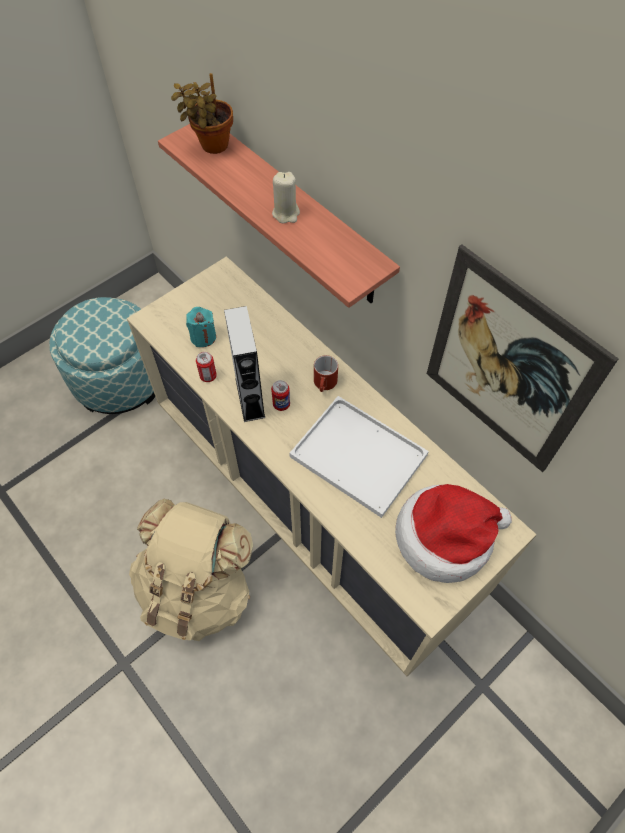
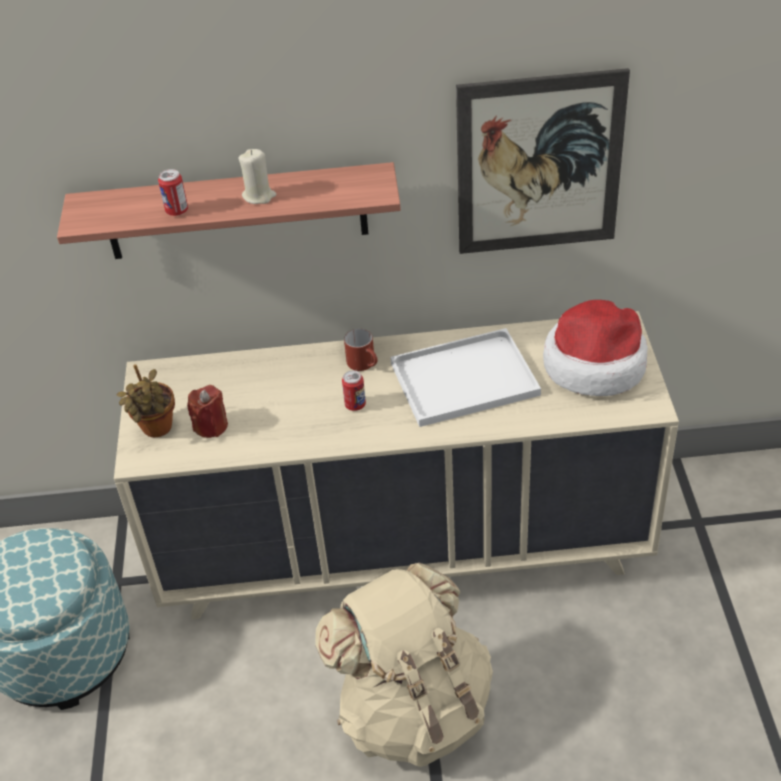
camera: 50 degrees left, 15 degrees down
potted plant [171,73,233,154] -> potted plant moved to [117,364,175,437]
turquoise candle [186,307,216,347] -> red candle [187,385,228,438]
can [196,352,217,382] -> can moved to [158,169,188,216]
grey speaker [224,306,265,422] -> none

